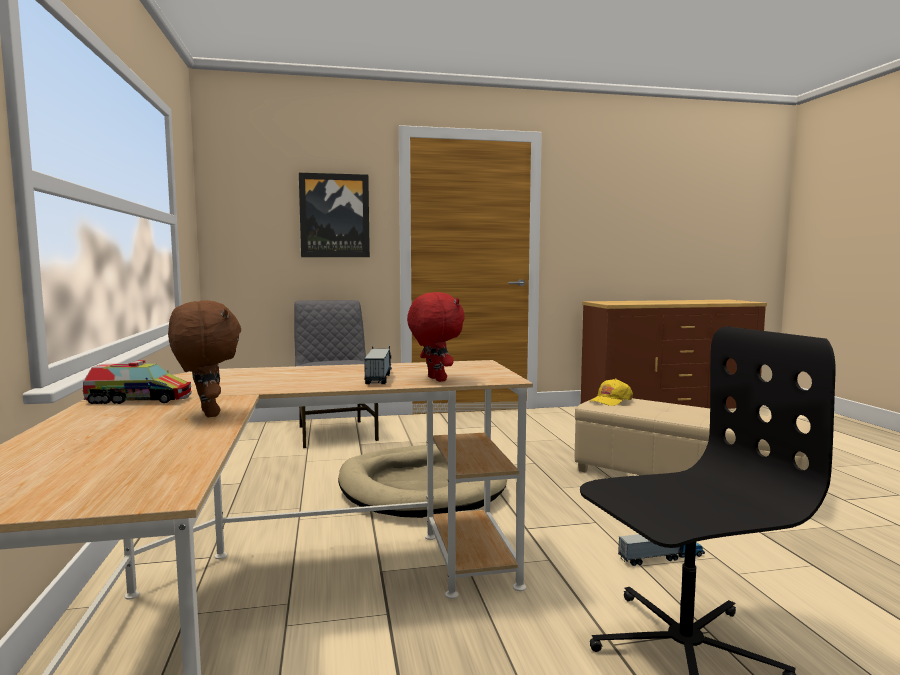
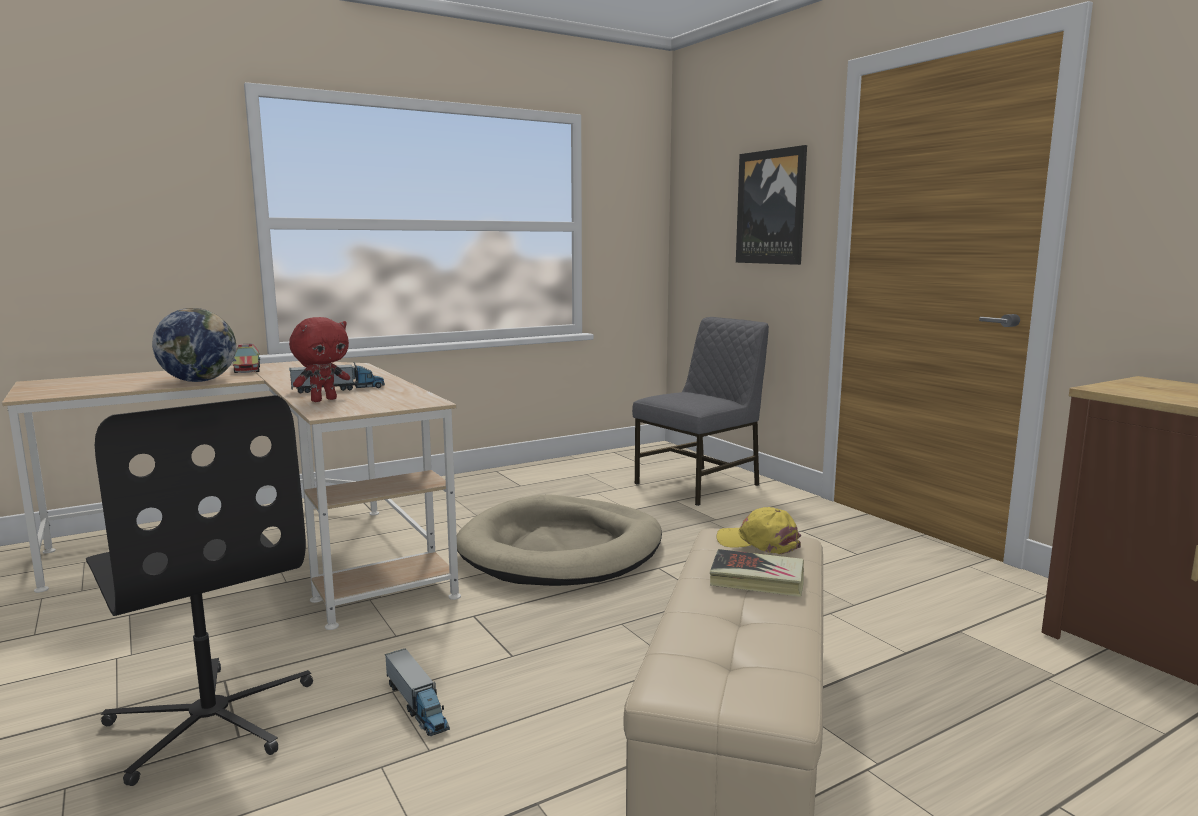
camera: 70 degrees right, 5 degrees up
brown plush toy [168,300,241,417] -> globe [152,308,236,382]
none -> book [710,549,804,597]

